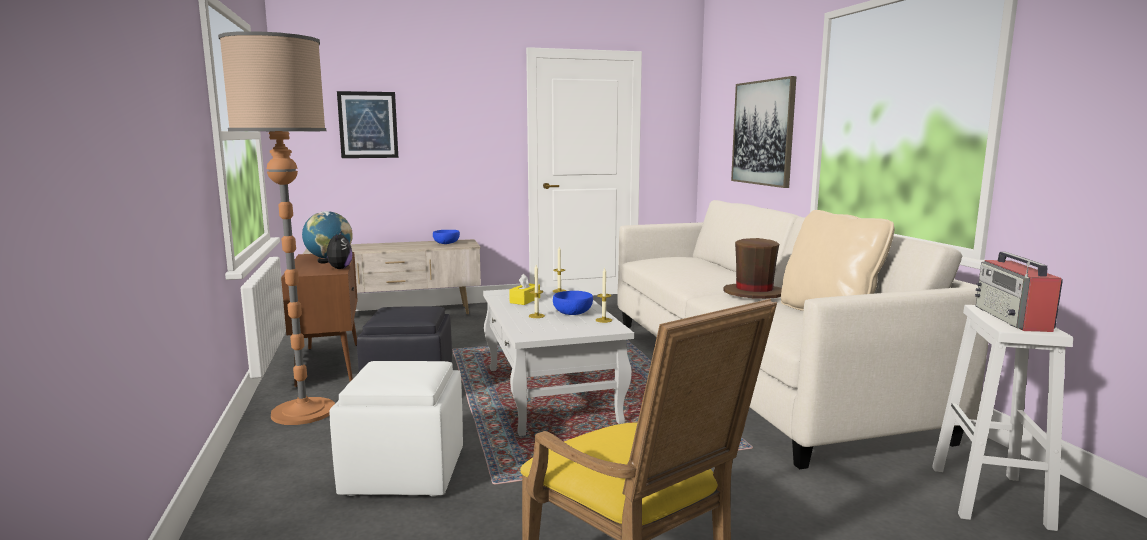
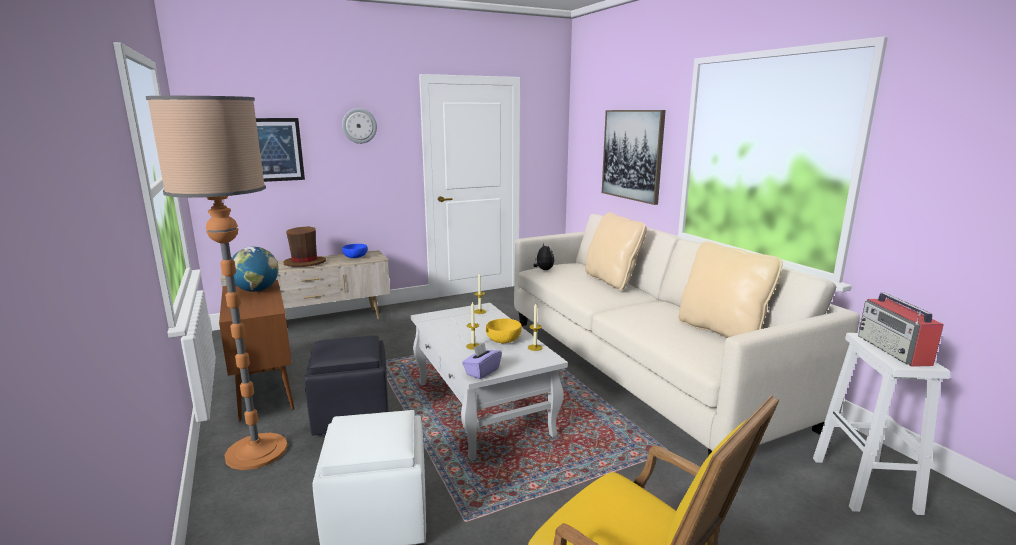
camera: 10 degrees left, 5 degrees up
plush toy [317,231,353,269] -> plush toy moved to [534,243,554,270]
yellow tissue box [509,274,540,305] -> none
blue bowl [553,291,593,315] -> yellow bowl [486,318,522,344]
brown hat [723,238,782,299] -> brown hat moved to [283,226,326,267]
none -> wall clock [342,108,377,144]
none -> purple tissue box [462,342,502,379]
none -> beige pillow [585,212,647,290]

